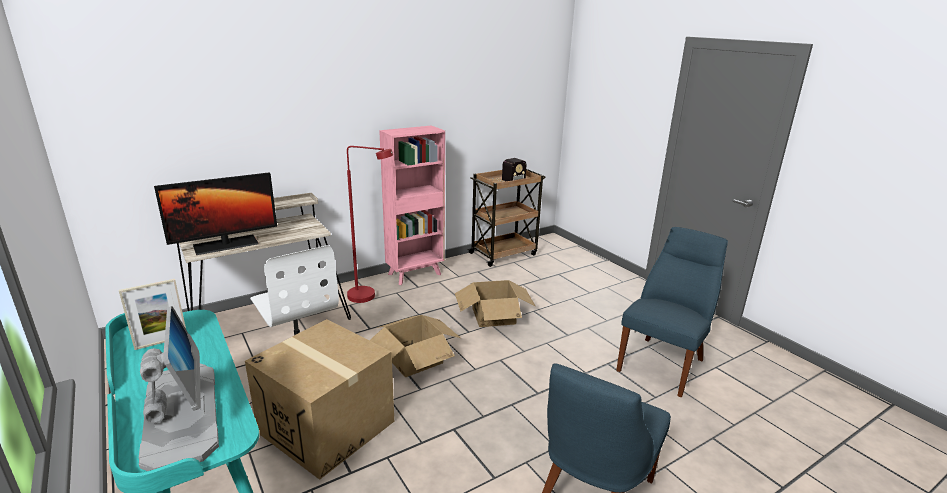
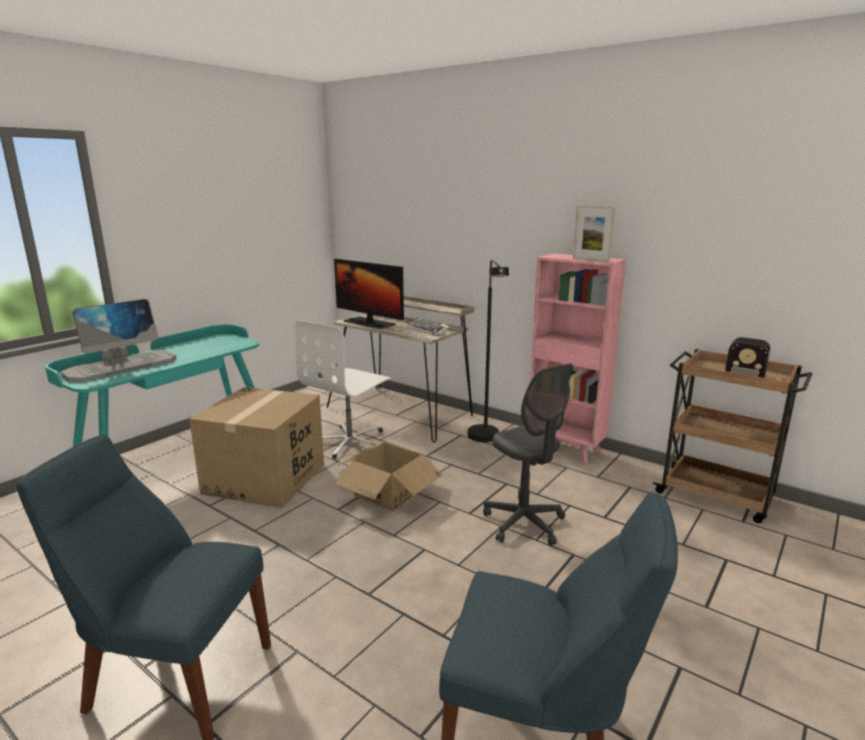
camera: 70 degrees right, 5 degrees down
picture frame [119,279,186,350] -> picture frame moved to [573,206,615,262]
red floor lamp [347,146,393,303] -> black floor lamp [468,260,509,442]
cardboard box [455,280,535,327] -> grey office chair [483,363,573,546]
none -> keyboard [407,318,450,336]

